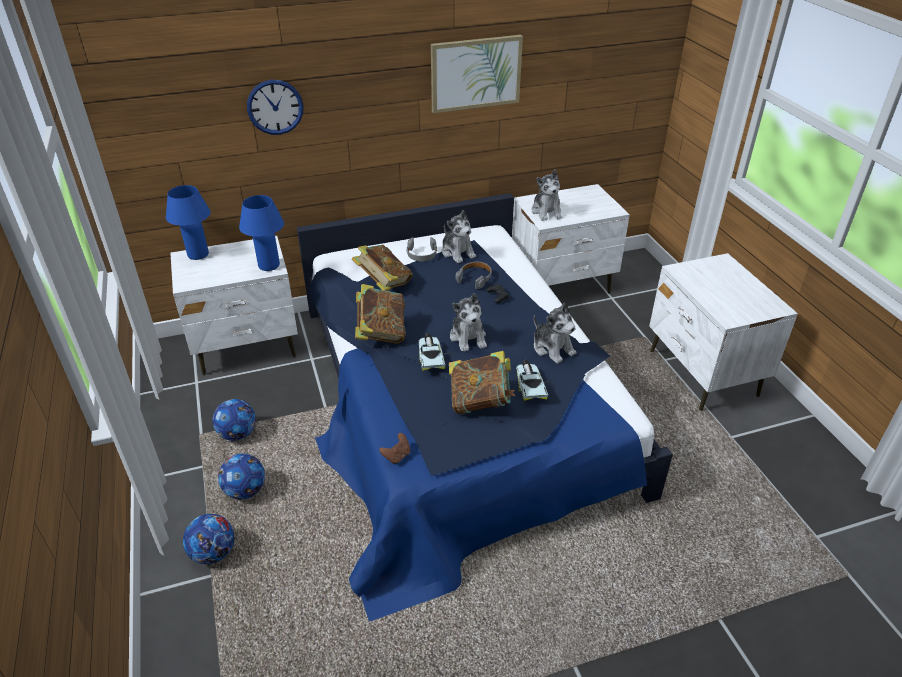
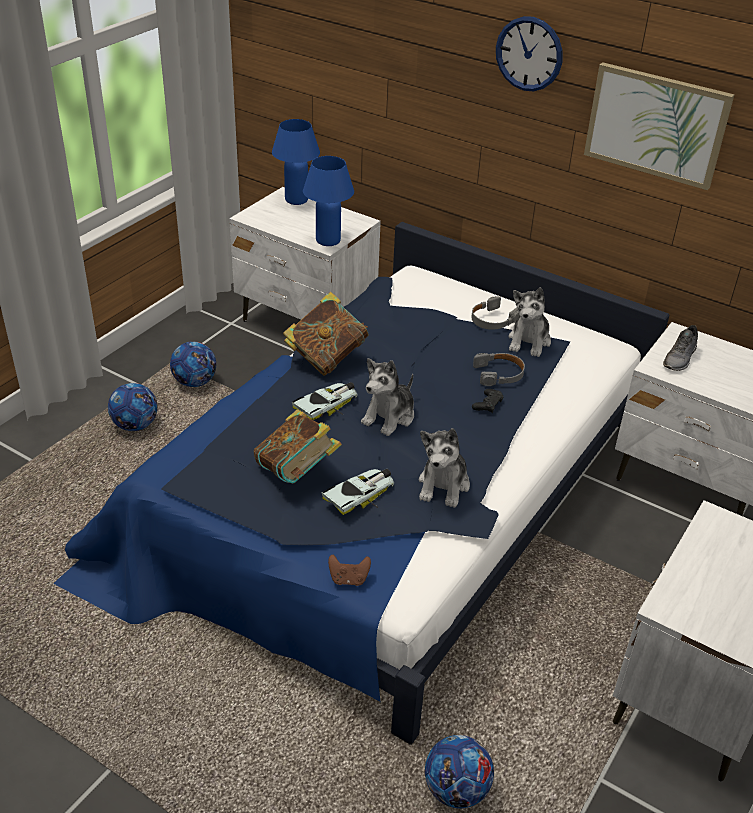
camera: 50 degrees right, 0 degrees up
football [183,514,234,564] -> football moved to [425,735,494,808]
wall clock [247,80,304,135] -> wall clock moved to [496,16,563,92]
book [352,245,413,291] -> none
brown game controller [379,433,410,464] -> brown game controller moved to [328,555,371,586]
plush toy [531,170,562,221] -> grey shoe [663,325,698,371]

